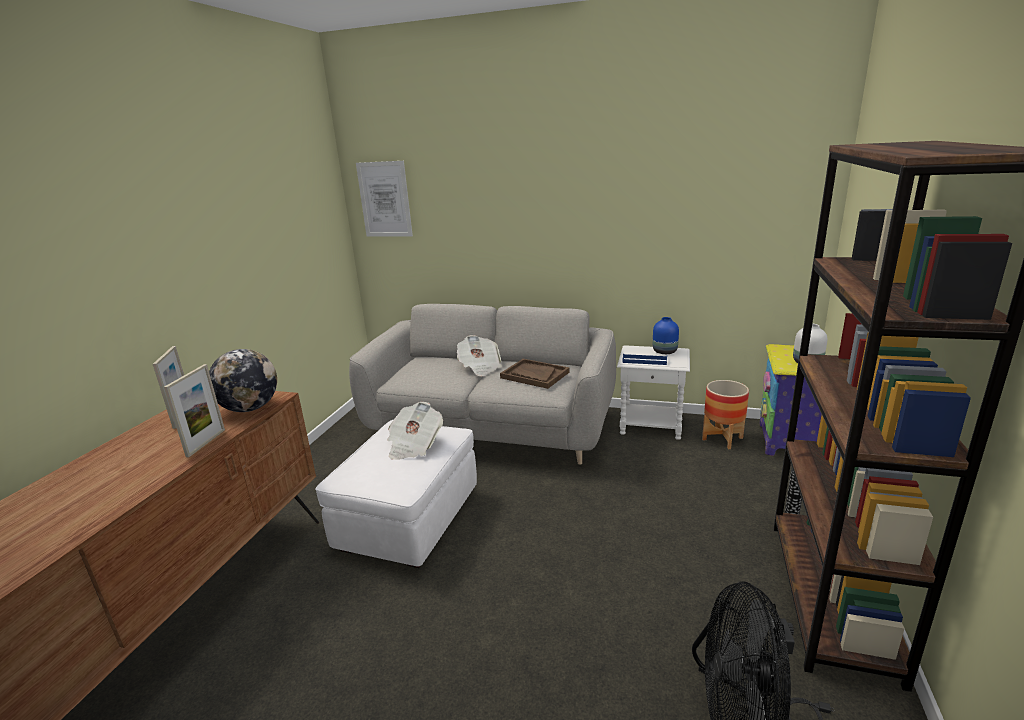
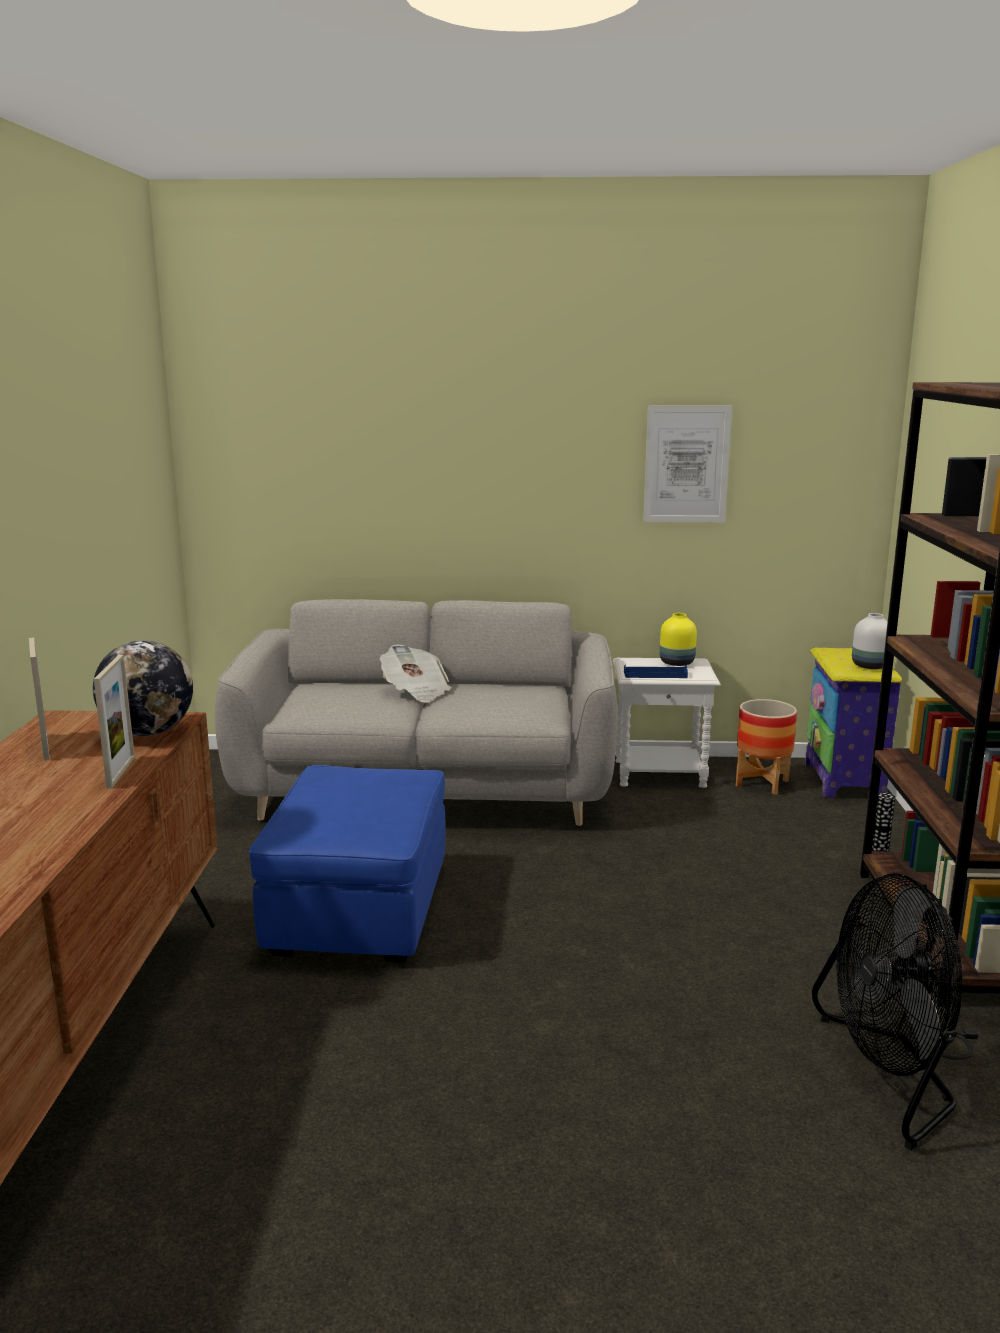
camera: 15 degrees left, 5 degrees down
white ottoman [315,420,477,568] -> blue ottoman [249,765,446,963]
picture [356,161,413,237] -> picture moved to [643,405,732,522]
newspaper [387,402,443,460] -> none
brown tray [500,359,570,389] -> none
blue vase [653,317,679,354] -> yellow vase [660,613,697,666]

